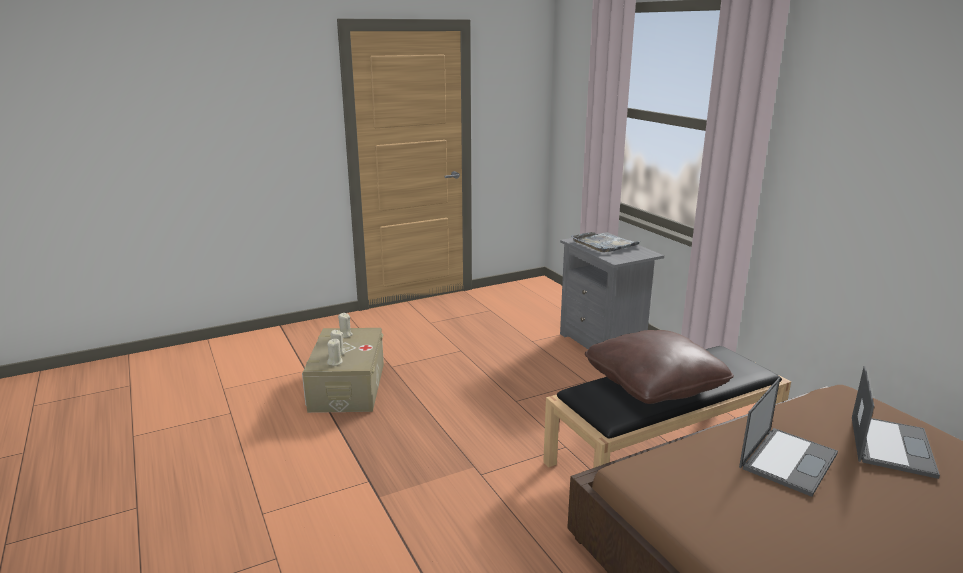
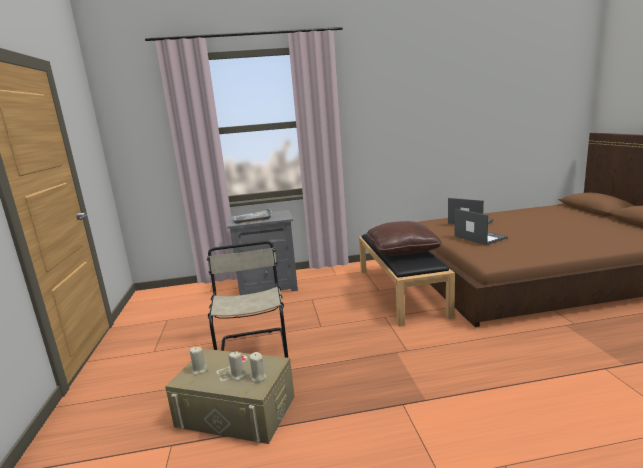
camera: 70 degrees left, 5 degrees down
none -> beige chair [207,241,288,358]

